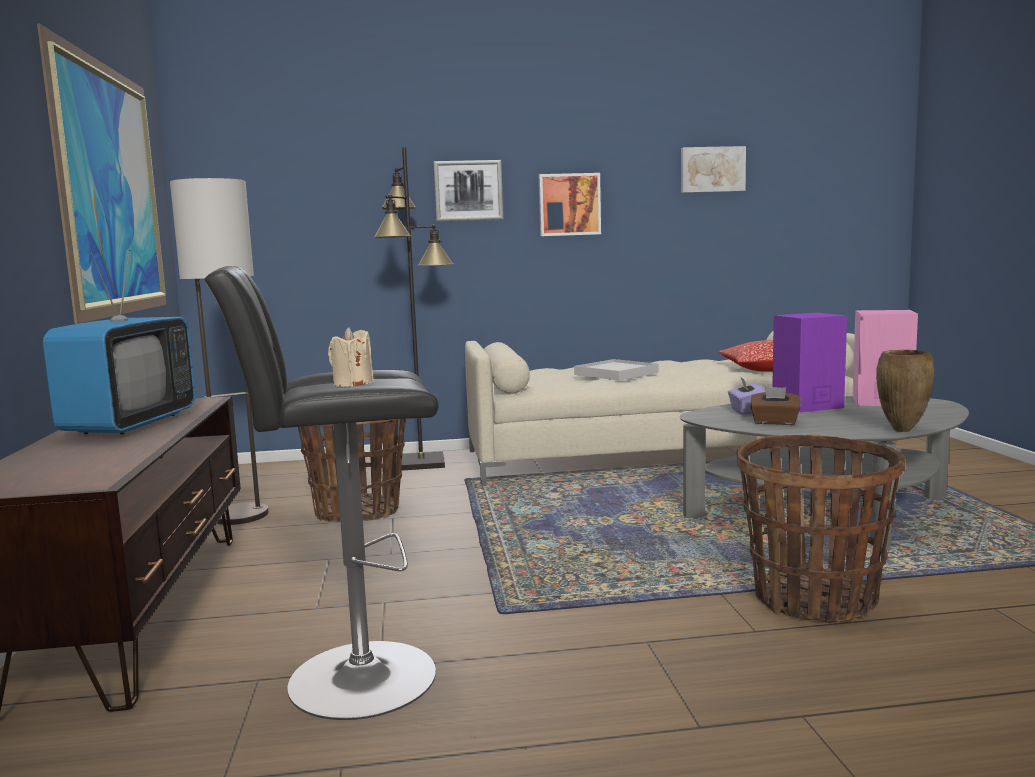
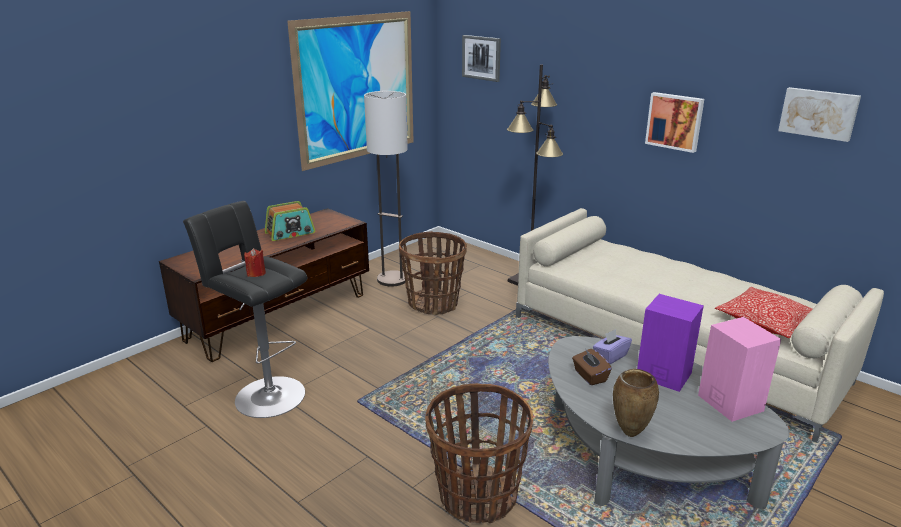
camera: 50 degrees right, 15 degrees up
television [43,250,196,434] -> radio [265,201,315,241]
beige candle [328,327,374,387] -> red candle [244,248,266,277]
picture [434,160,503,222] -> picture moved to [462,35,501,82]
white tray [574,359,659,381] -> none

